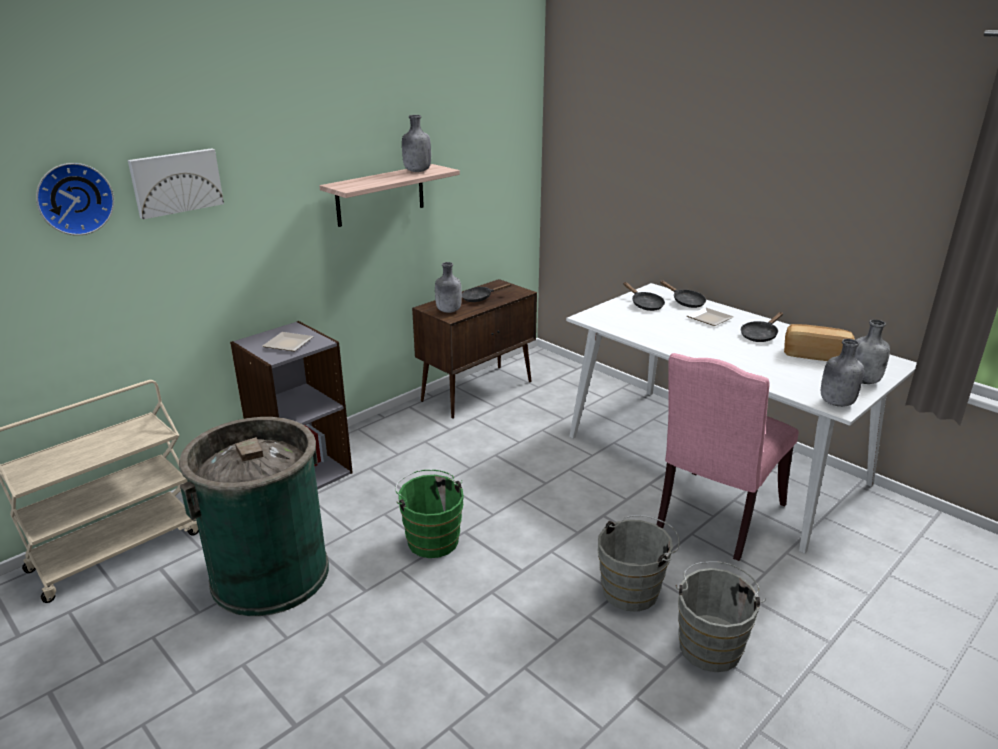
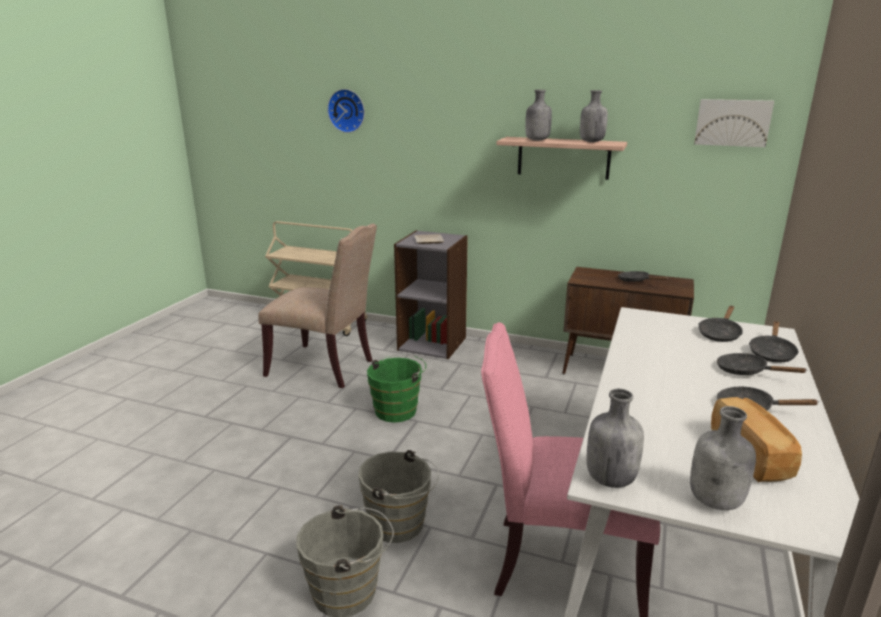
camera: 65 degrees right, 5 degrees down
picture [128,148,224,219] -> picture moved to [694,99,774,147]
green trash can [179,417,329,616] -> beige chair [258,224,377,388]
grey bottle [435,262,462,313] -> grey bottle moved to [525,90,552,141]
plate [687,308,733,326] -> black frying pan [717,353,808,375]

